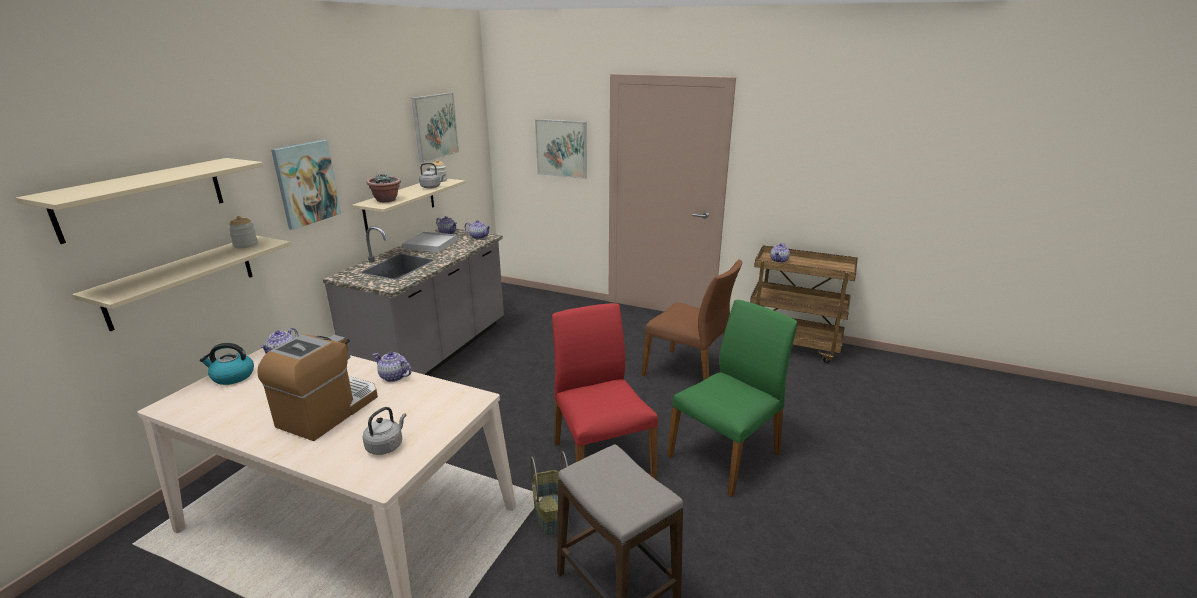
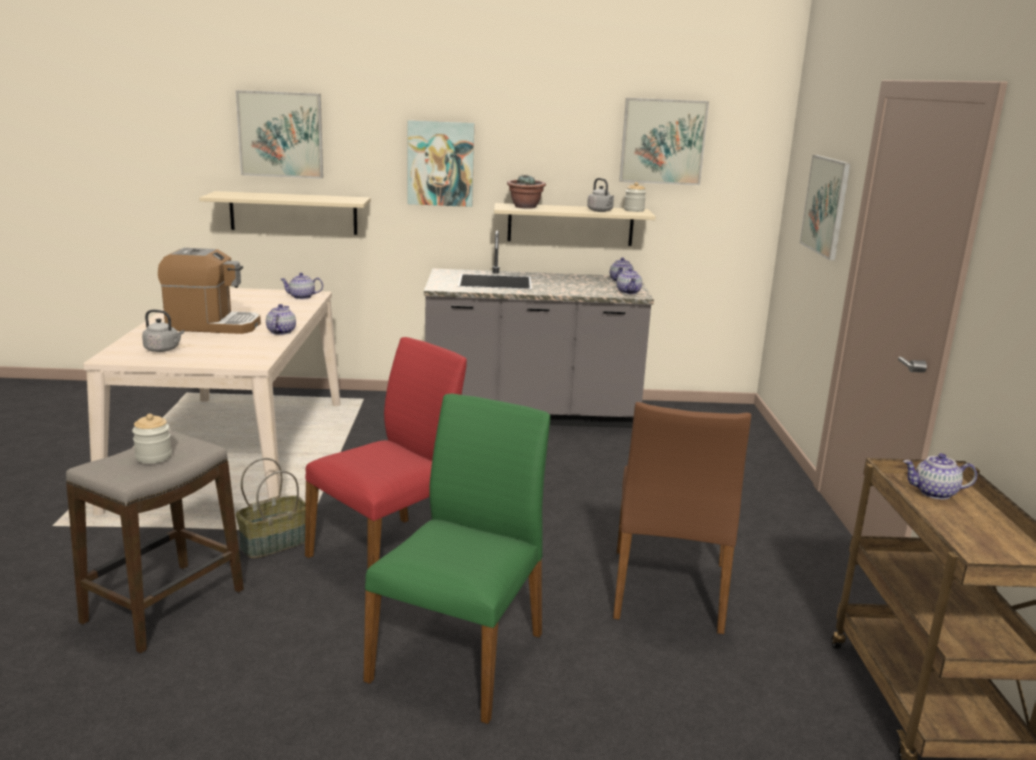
camera: 65 degrees right, 5 degrees down
beige shelf [16,158,263,244] -> picture [236,90,323,179]
kettle [200,343,254,385] -> none
jar [228,216,258,248] -> jar moved to [132,414,172,464]
white tray [402,232,458,253] -> none
green chair [667,300,797,498] -> green chair turned 90 degrees counterclockwise [363,394,550,724]

